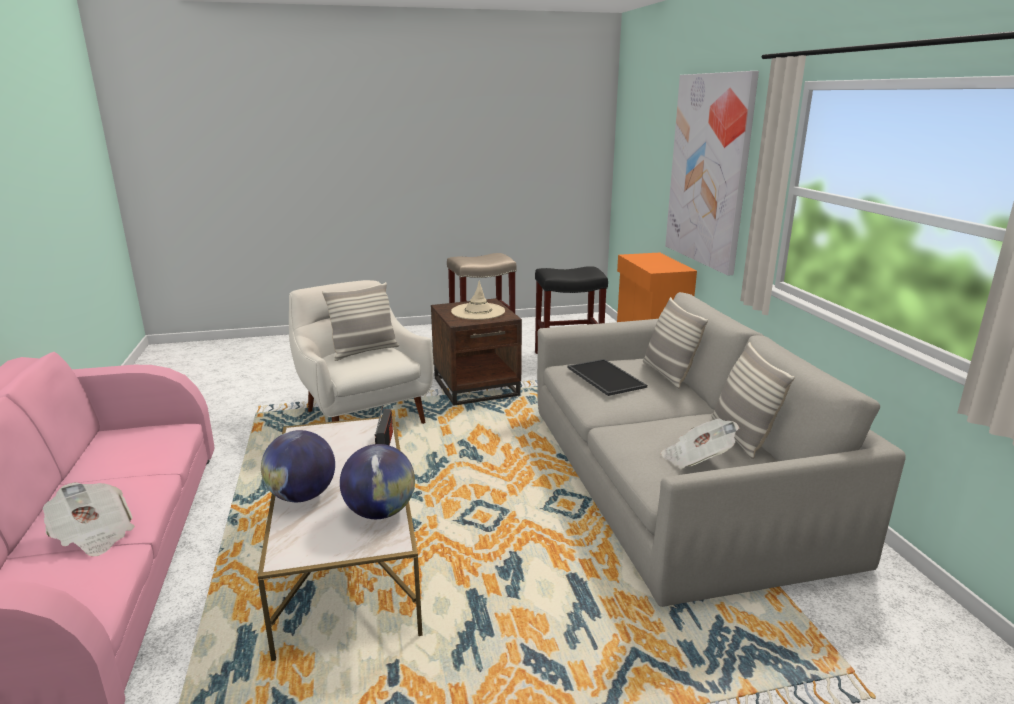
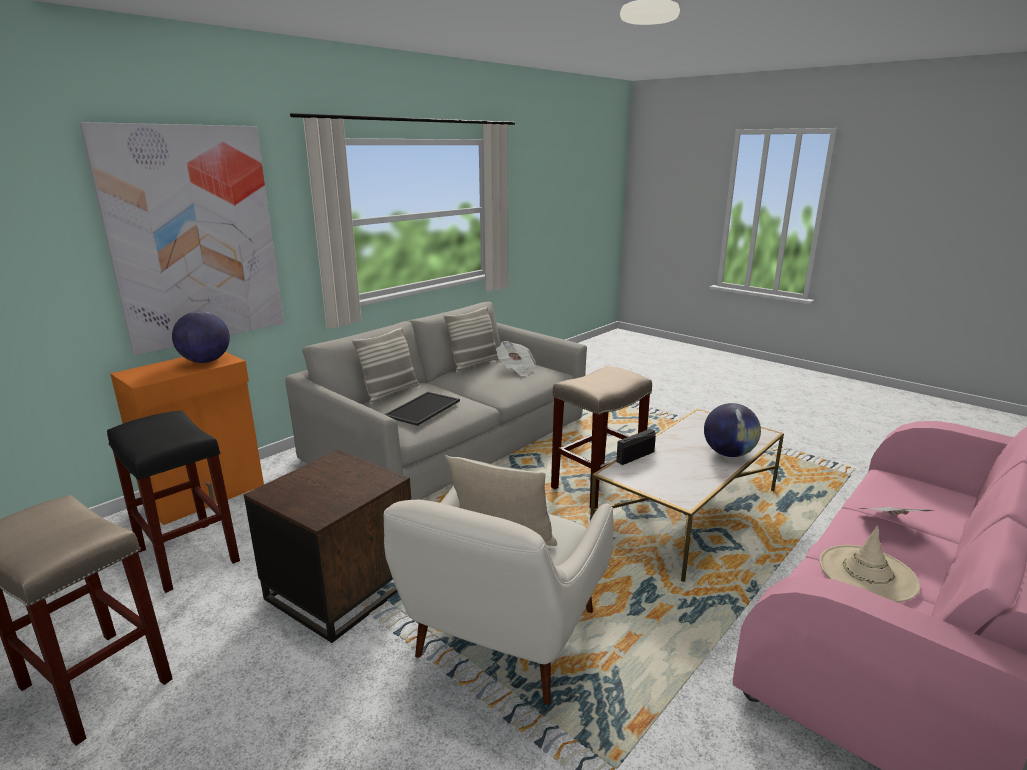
camera: 125 degrees left, 0 degrees up
globe [340,444,415,519] -> globe moved to [172,311,230,363]
beige hat [451,280,505,320] -> beige hat moved to [820,526,920,602]
none -> beige stool [551,366,652,509]

